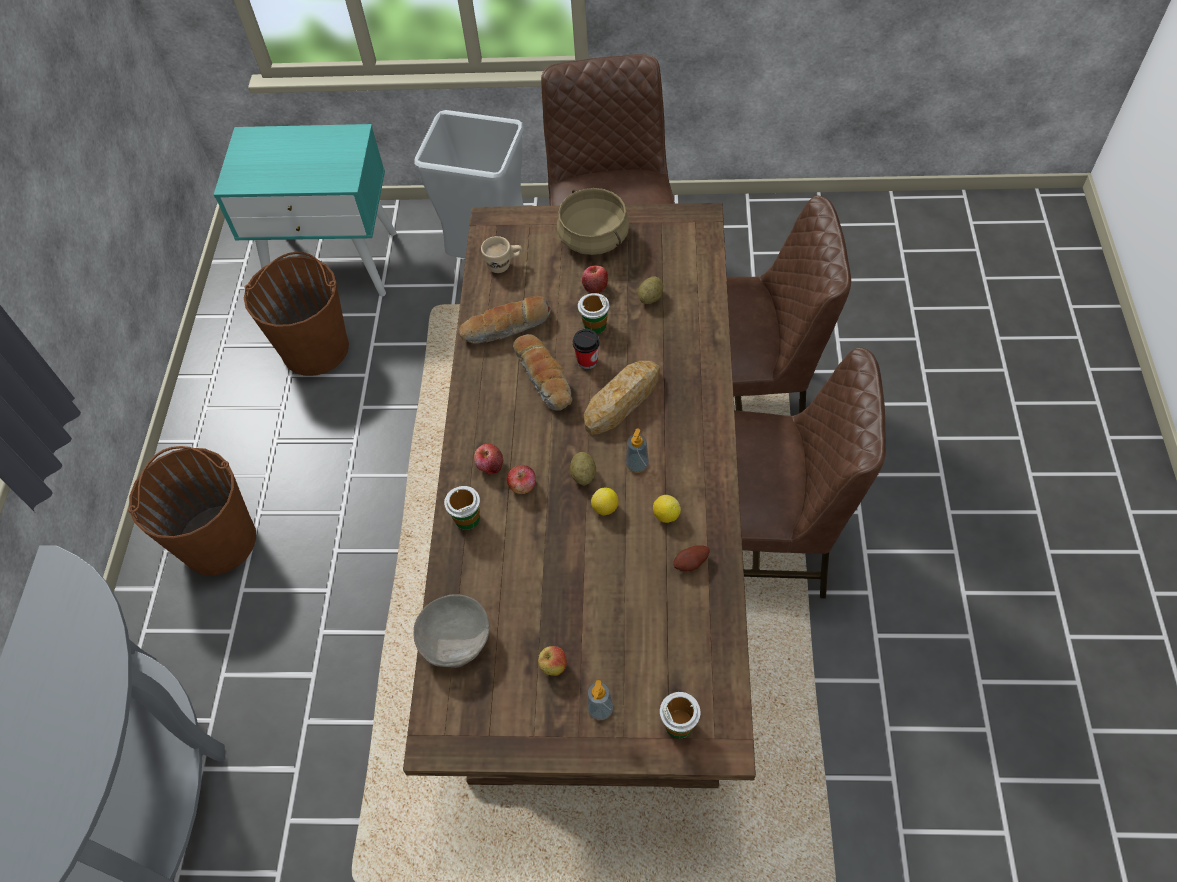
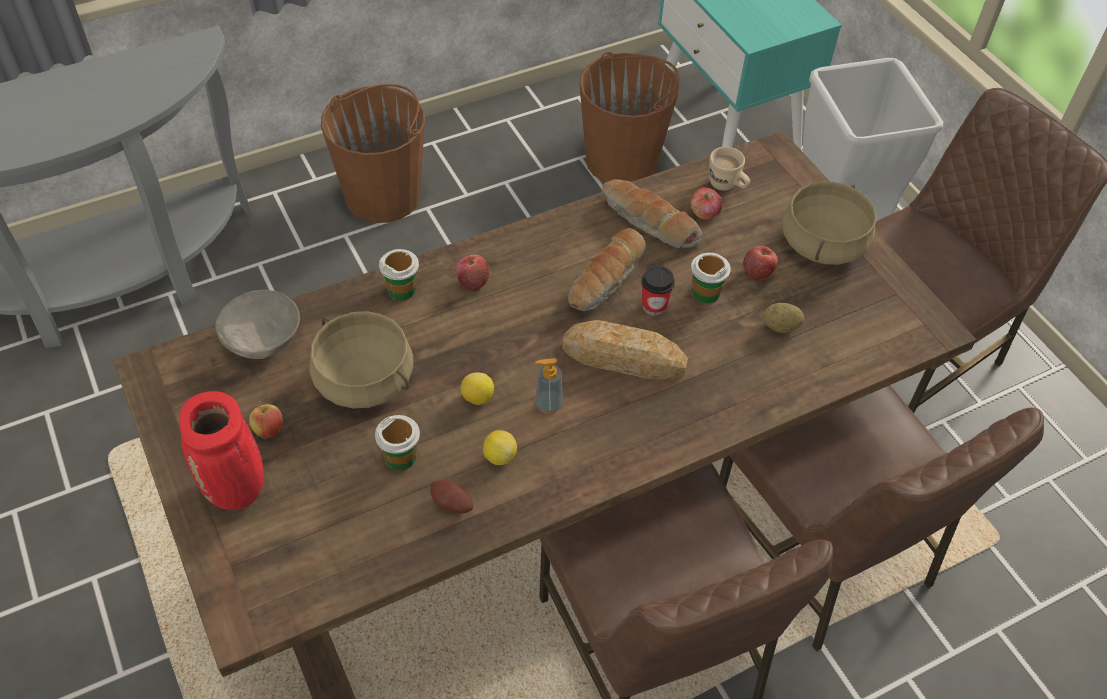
camera: 55 degrees right, 5 degrees down
apple [507,465,536,494] -> apple moved to [691,187,723,221]
potato [570,452,596,485] -> none
soap dispenser [588,680,613,720] -> red vase [179,391,264,510]
cup [660,692,700,739] -> cup moved to [375,415,420,471]
none -> beige cooking pot [310,311,413,409]

